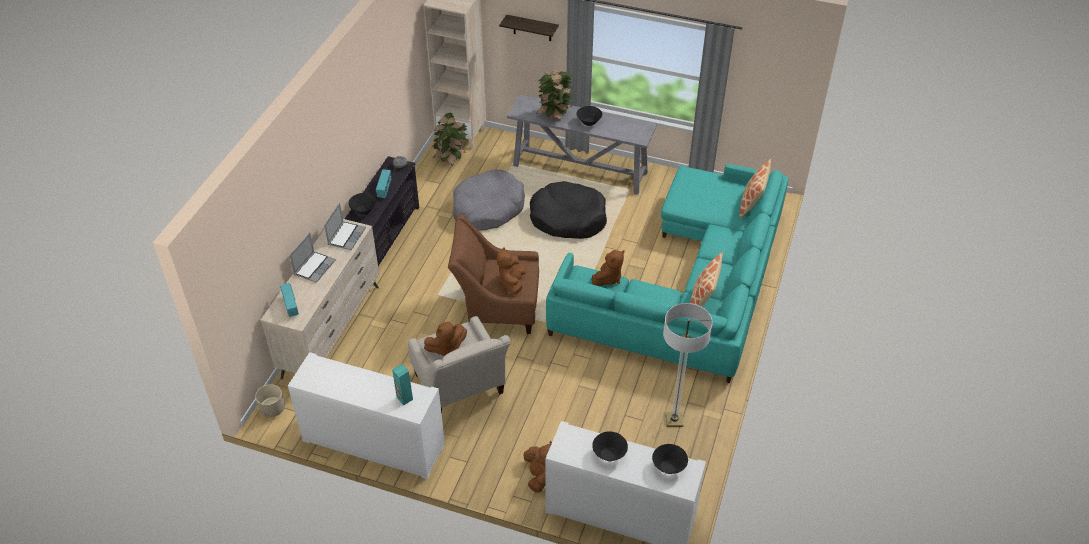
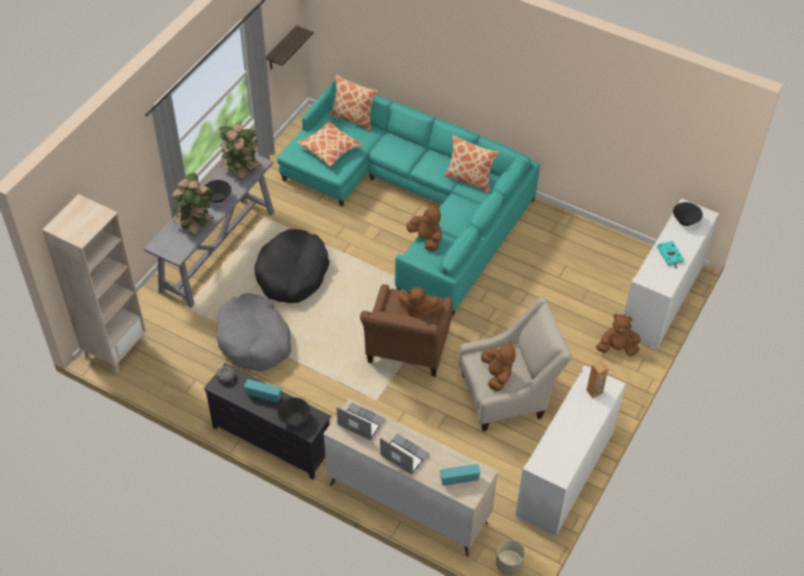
camera: 80 degrees left, 5 degrees up
turquoise speaker [392,364,413,405] -> brown speaker [587,361,609,398]
potted plant [432,113,467,166] -> potted plant moved to [219,122,262,180]
shelf [499,15,559,41] -> shelf moved to [266,25,314,70]
black bowl [592,432,628,461] -> turquoise book [657,241,684,269]
floor lamp [663,303,713,427] -> none
none -> pillow [297,121,363,167]

